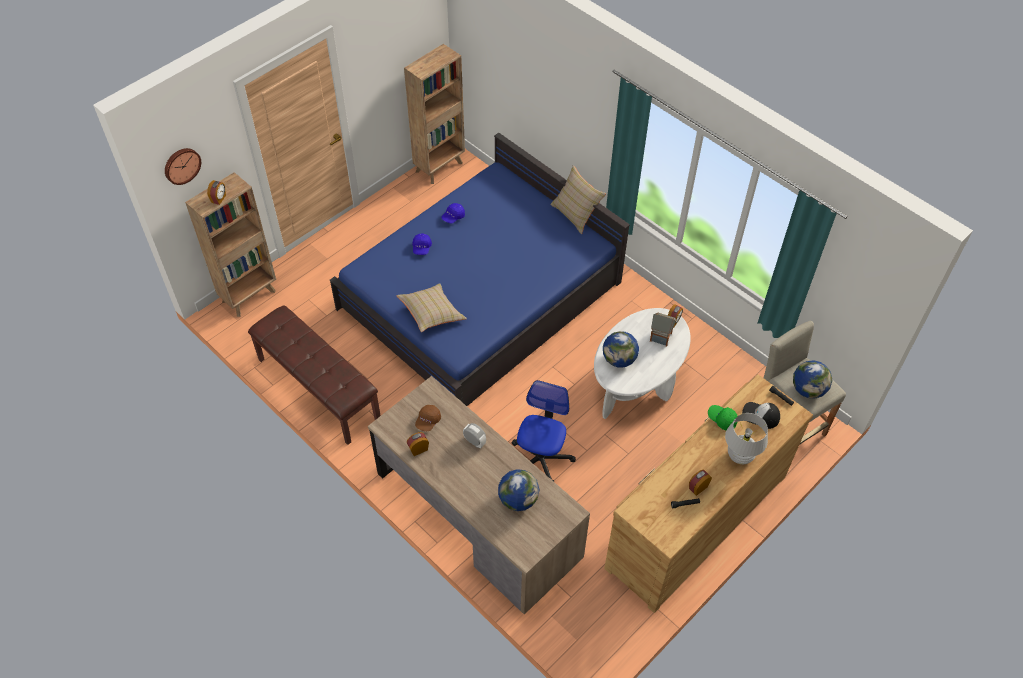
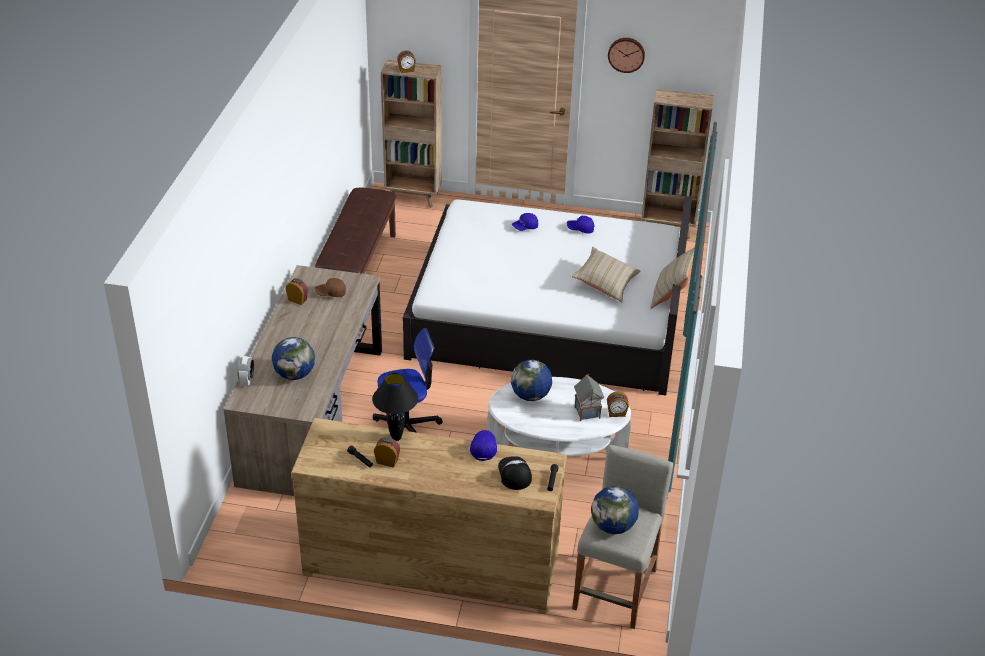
camera: 55 degrees right, 15 degrees down
wall clock [165,148,201,185] -> wall clock moved to [608,38,645,73]
blue bed [330,133,630,406] -> white bed [403,196,692,396]
beige pillow [396,283,467,332] -> beige pillow moved to [572,247,640,302]
alarm clock [463,423,486,449] -> alarm clock moved to [237,356,254,386]
green cap [708,405,737,430] -> blue cap [470,430,497,461]
white table lamp [725,413,768,464] -> none
none -> black table lamp [372,373,418,441]

